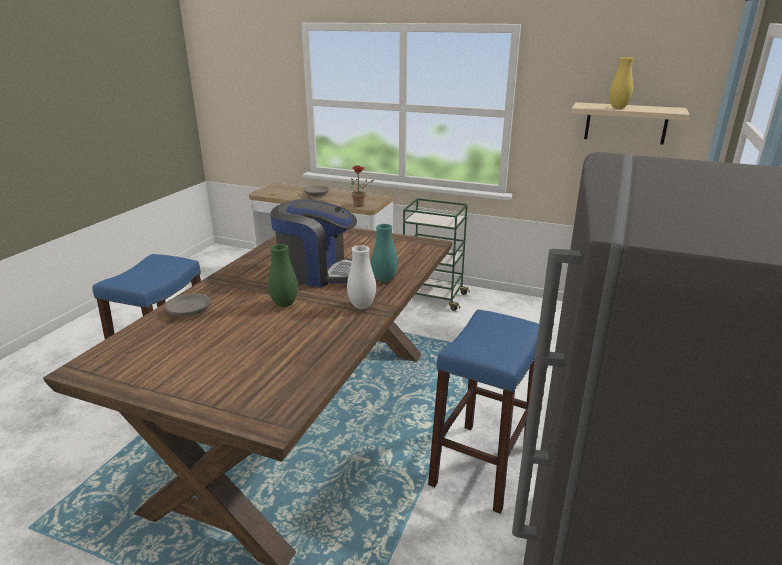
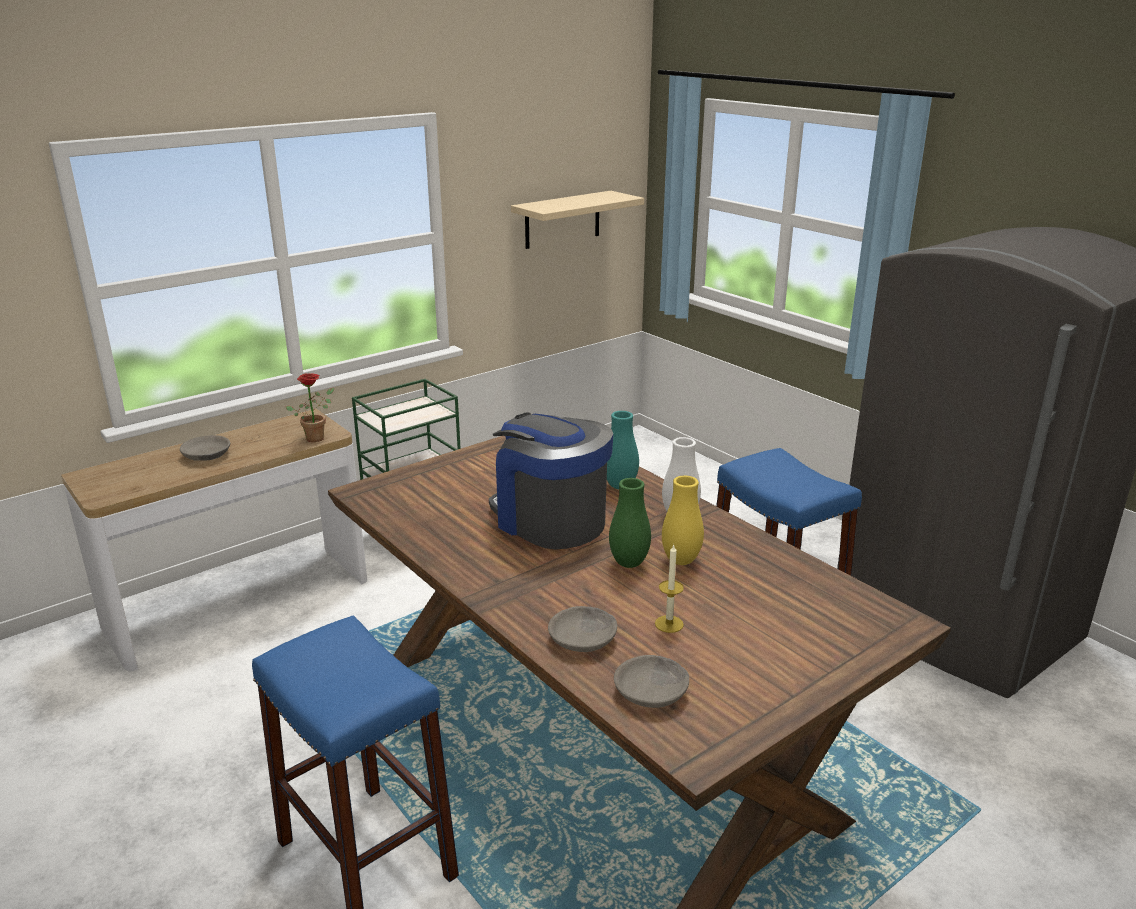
camera: 60 degrees left, 0 degrees up
coffee machine [270,199,357,287] -> coffee machine turned 90 degrees counterclockwise [489,412,613,550]
yellow vase [609,57,634,109] -> yellow vase moved to [662,476,704,565]
none -> grey bowl [614,655,689,708]
none -> candle [655,545,684,633]

